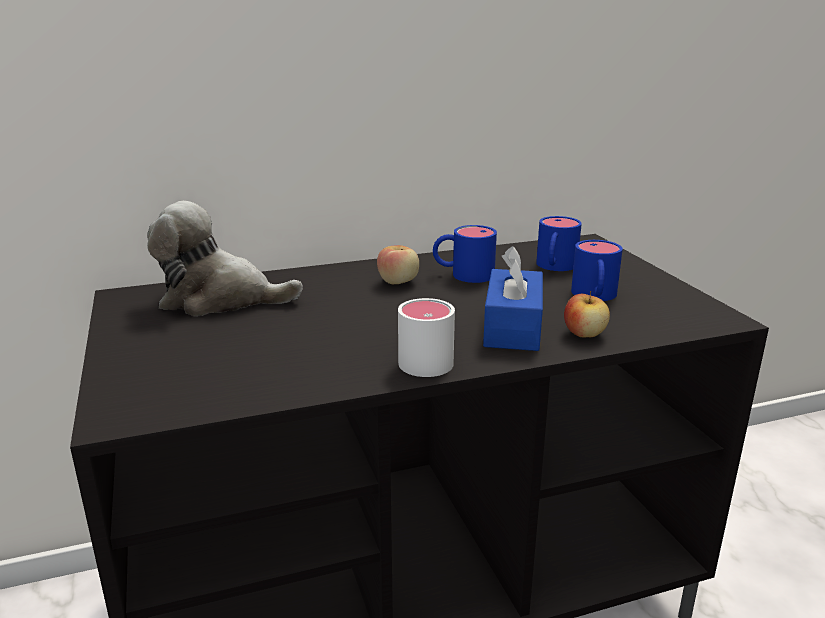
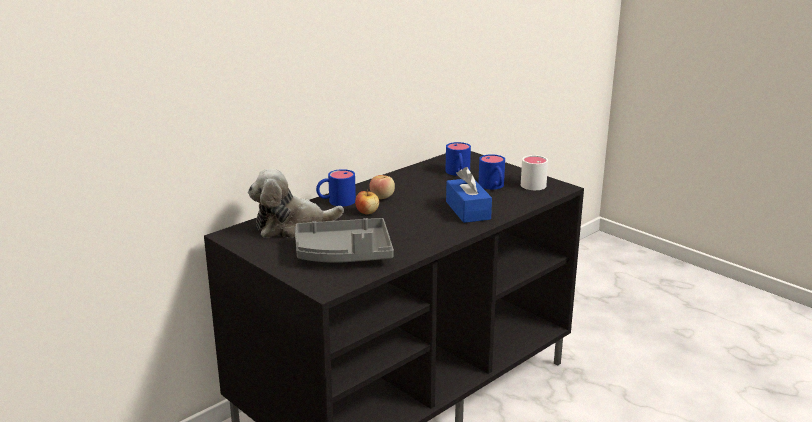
camera: 25 degrees left, 0 degrees up
white mug [398,298,455,377] -> white mug moved to [521,155,548,190]
blue mug [433,225,497,283] -> blue mug moved to [316,169,356,206]
apple [564,291,610,337] -> apple moved to [355,189,379,214]
none -> grey tray [295,218,394,263]

